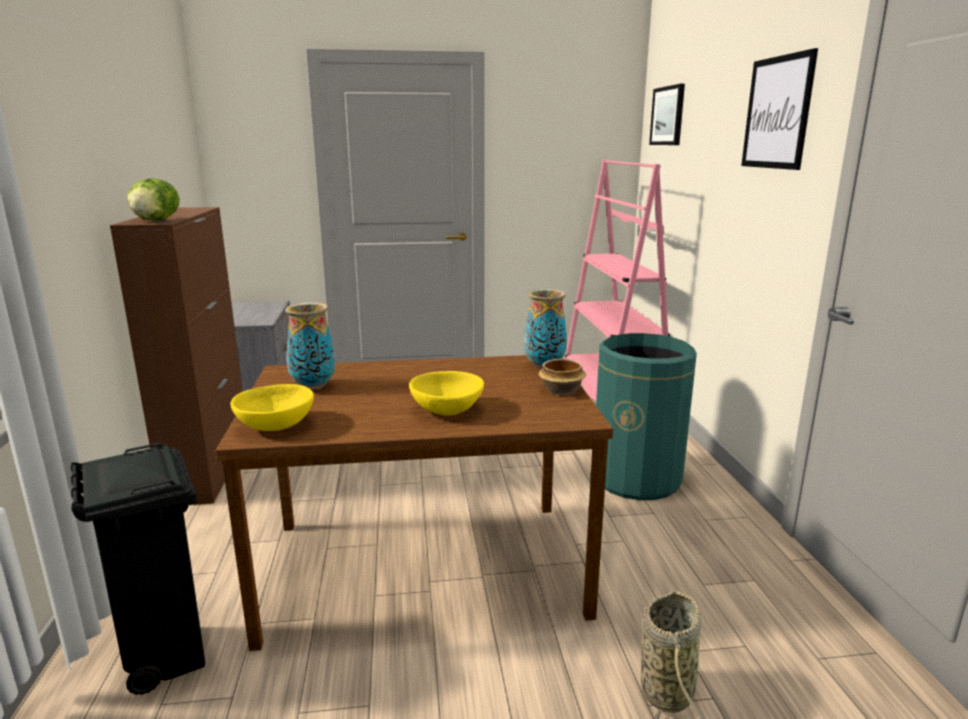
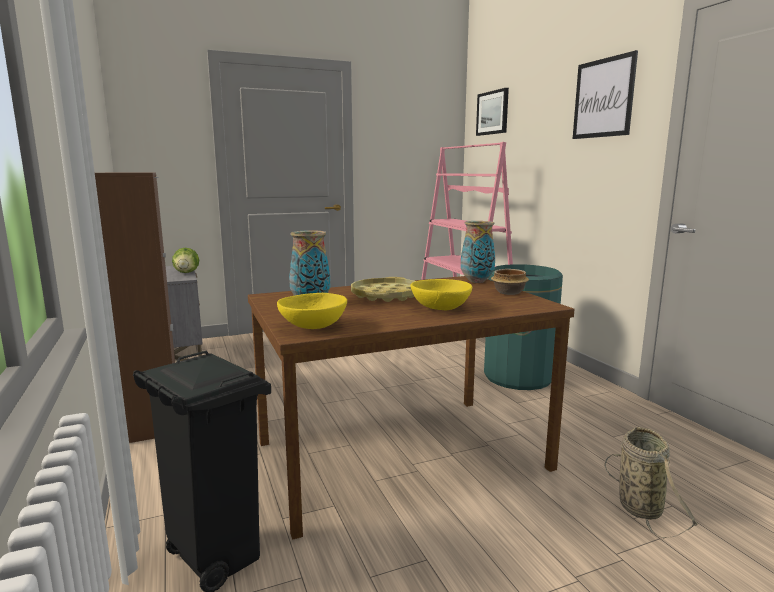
camera: 15 degrees left, 5 degrees down
lettuce [127,178,179,221] -> lettuce moved to [172,248,199,273]
none -> yellow tray [351,277,415,302]

